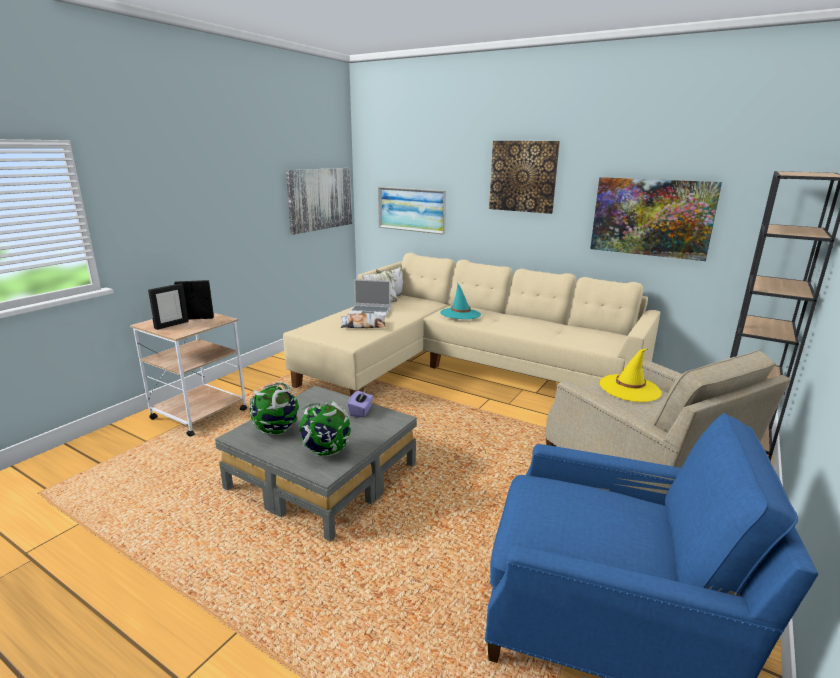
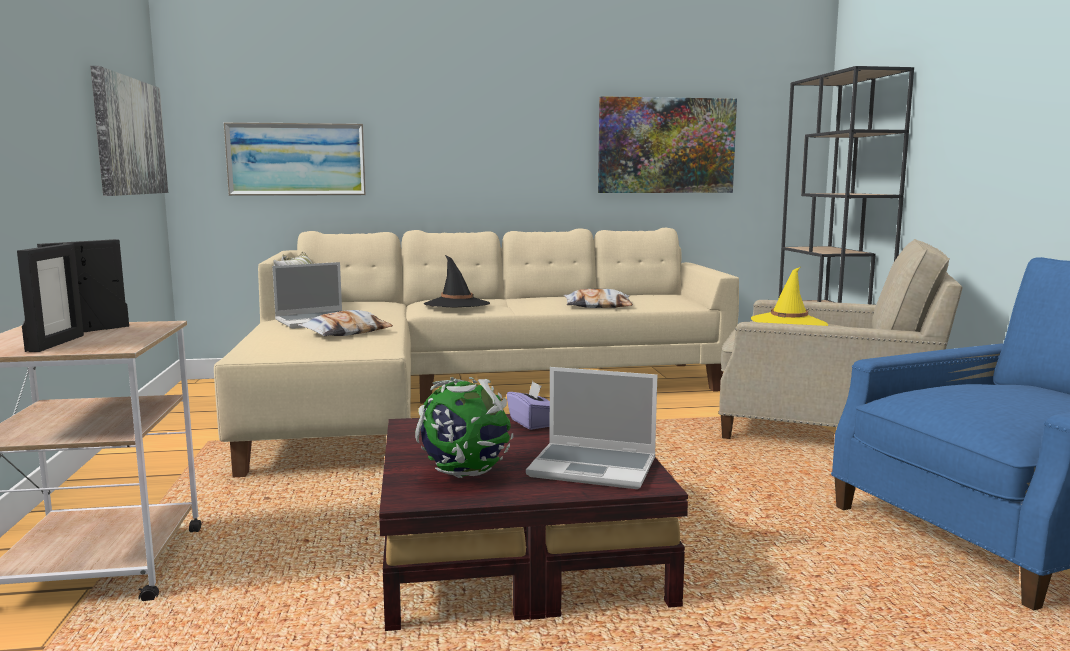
camera: 40 degrees left, 10 degrees down
grey coffee table [215,386,417,541] -> brown coffee table [379,414,688,631]
globe [299,401,351,457] -> laptop [526,367,657,489]
turquoise hat [440,283,481,319] -> black hat [424,255,490,307]
picture [489,141,560,214] -> none
none -> pillow [563,289,633,308]

